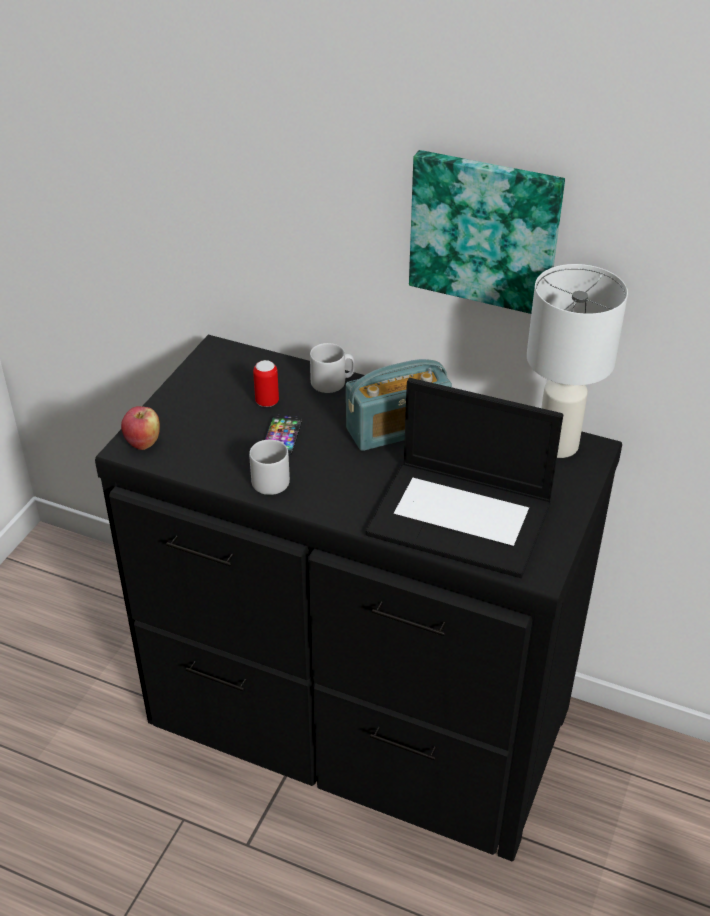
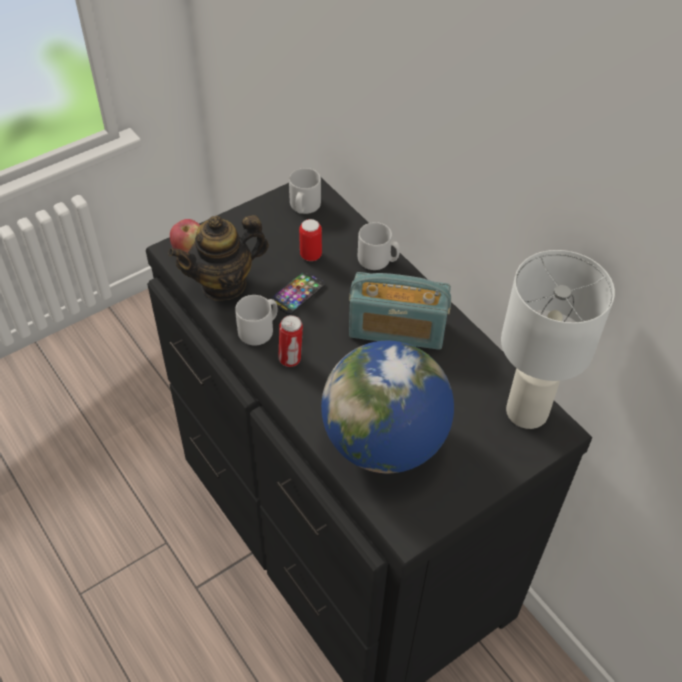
camera: 30 degrees right, 10 degrees up
laptop [366,378,563,578] -> globe [321,341,454,473]
picture [409,150,565,314] -> none
none -> teapot [168,215,269,301]
none -> can [278,315,303,367]
none -> grey mug [289,168,321,214]

